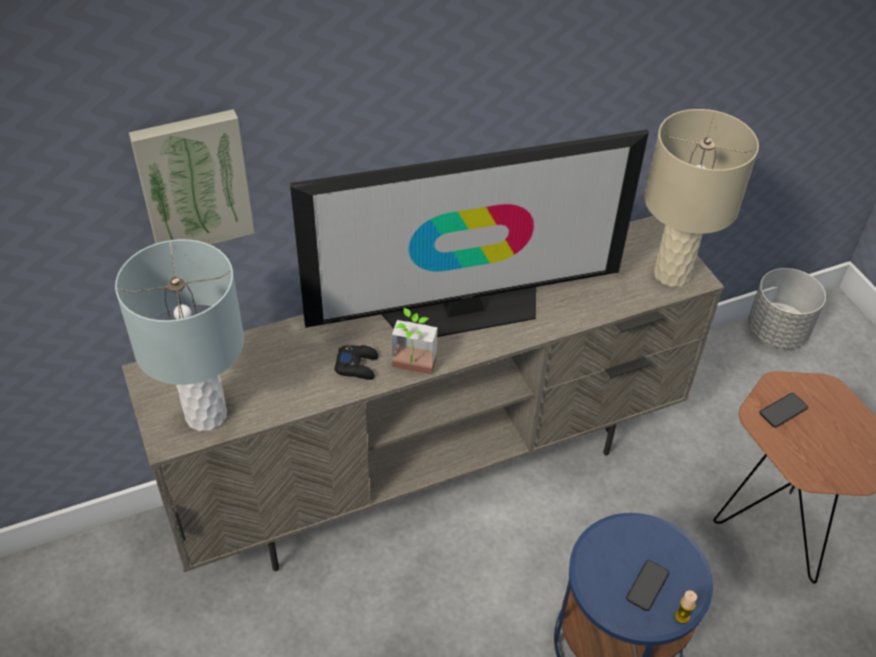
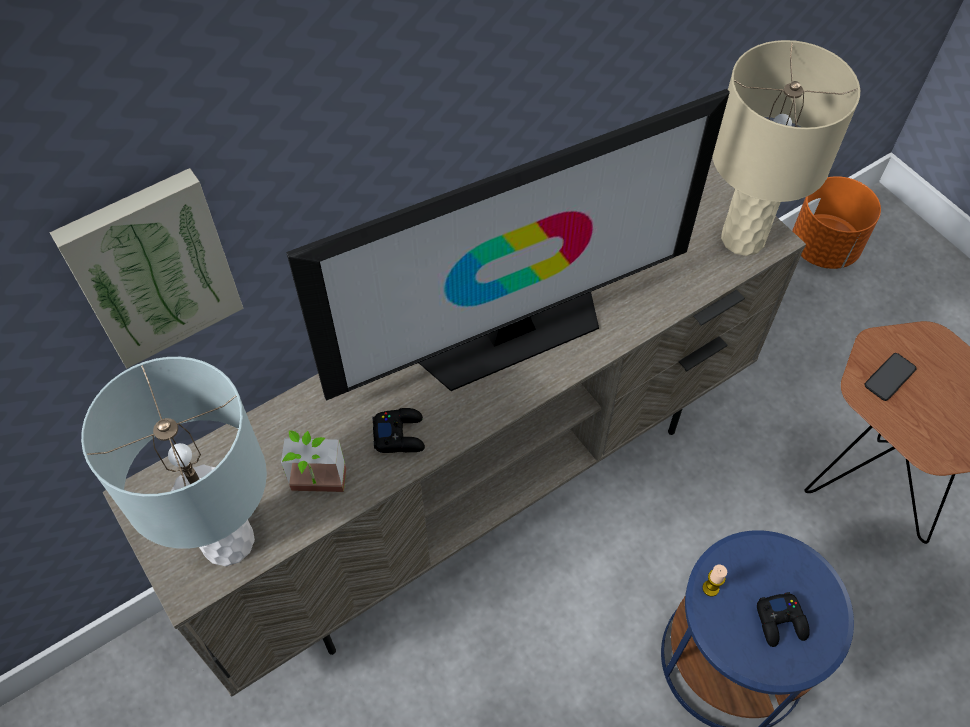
camera: 10 degrees left, 10 degrees up
potted plant [392,308,438,375] -> potted plant moved to [281,430,346,492]
phone [626,560,669,611] -> black game controller [757,592,810,647]
candle [675,590,697,624] -> candle moved to [702,565,727,597]
grey planter [748,268,826,349] -> orange planter [792,176,881,269]

